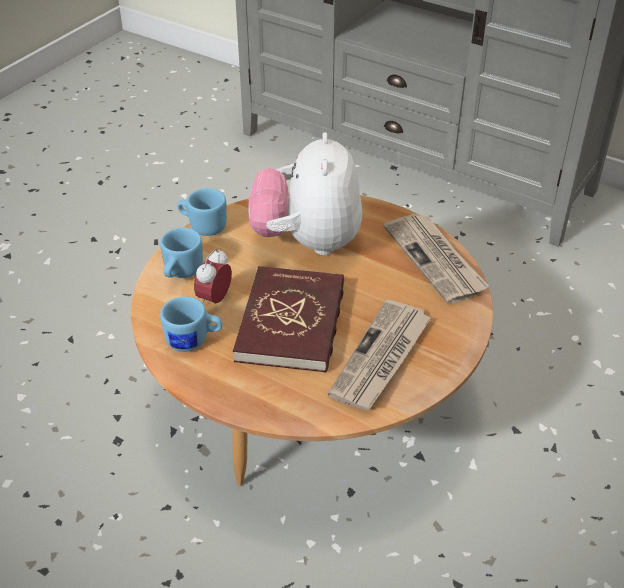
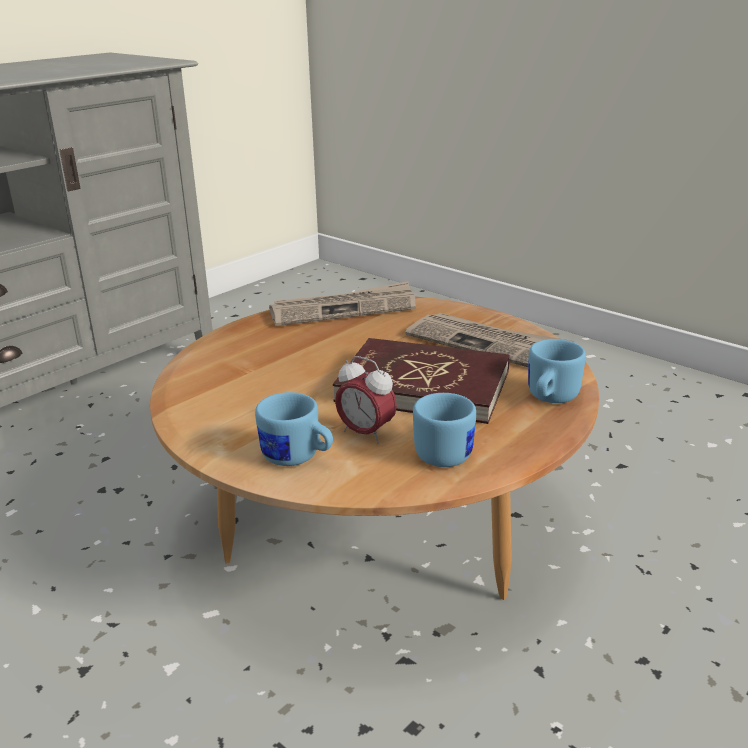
camera: 80 degrees left, 15 degrees down
blue mug [177,188,227,236] -> blue mug moved to [528,339,586,403]
plush toy [249,132,362,255] -> none

